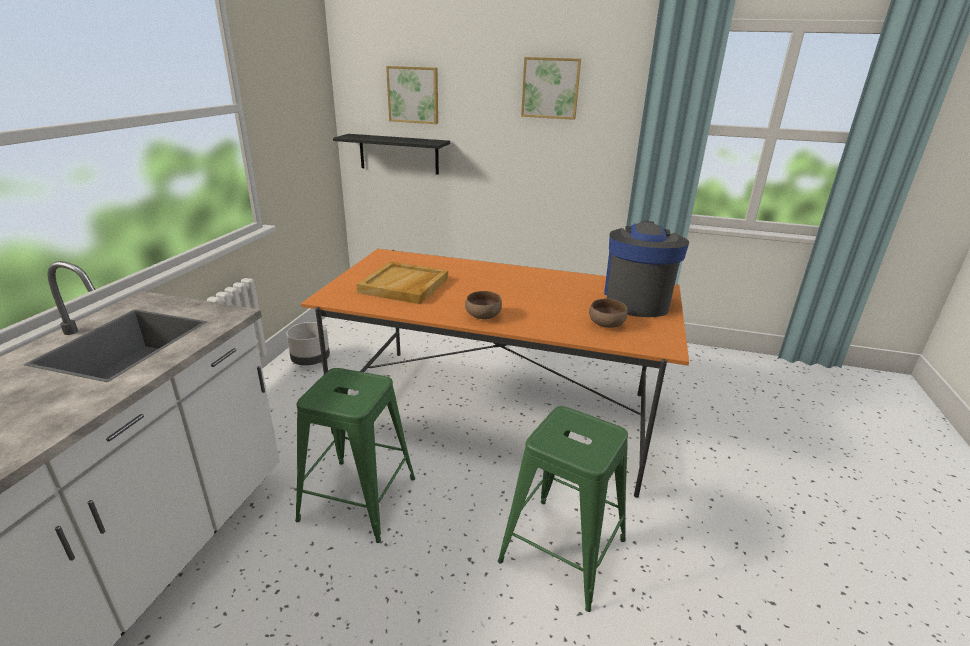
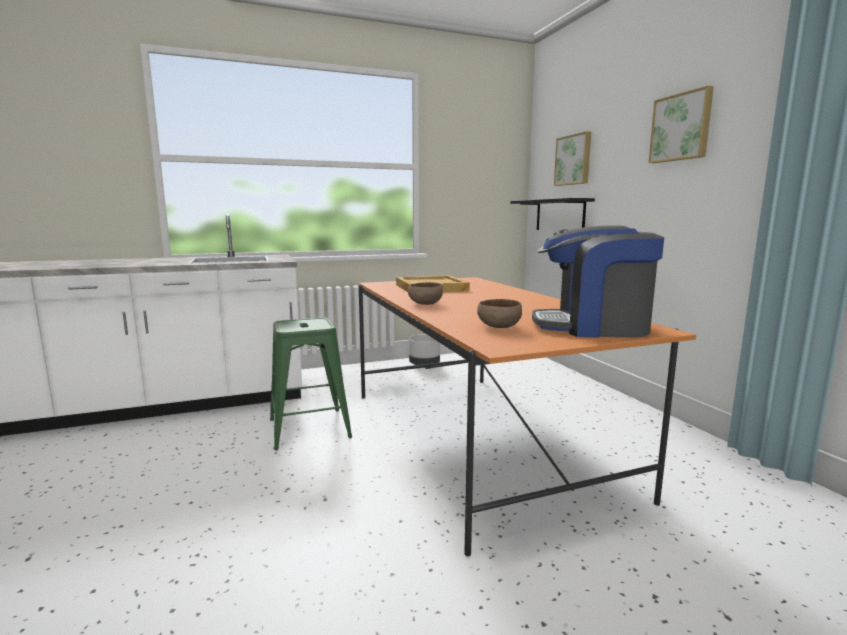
camera: 55 degrees right, 15 degrees down
green stool [498,406,628,612] -> none
coffee machine [604,221,689,317] -> coffee machine turned 150 degrees counterclockwise [532,225,664,338]

